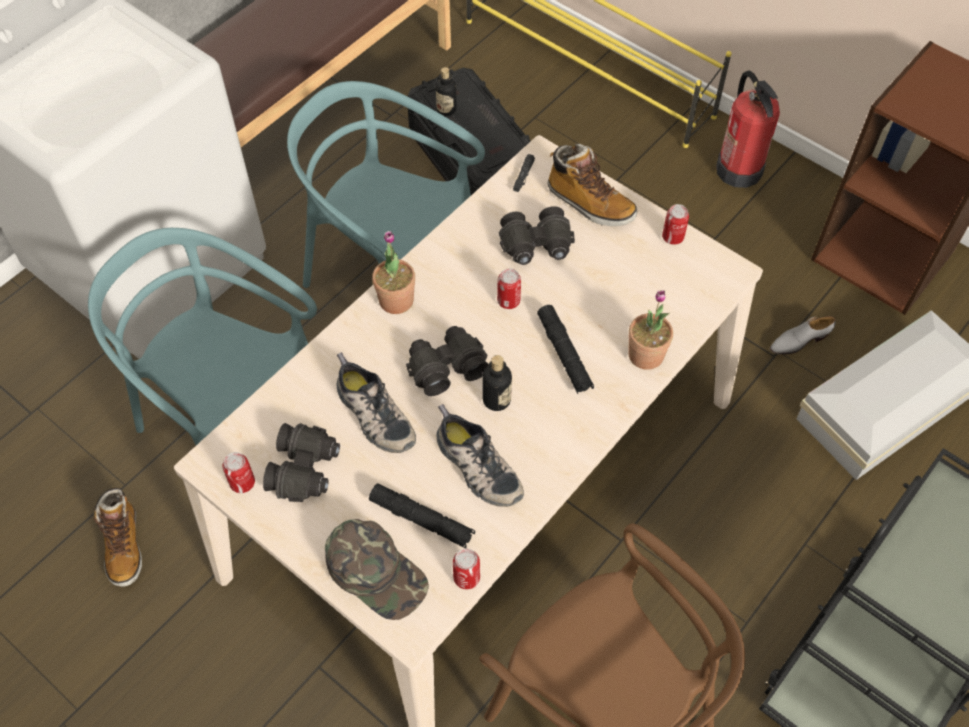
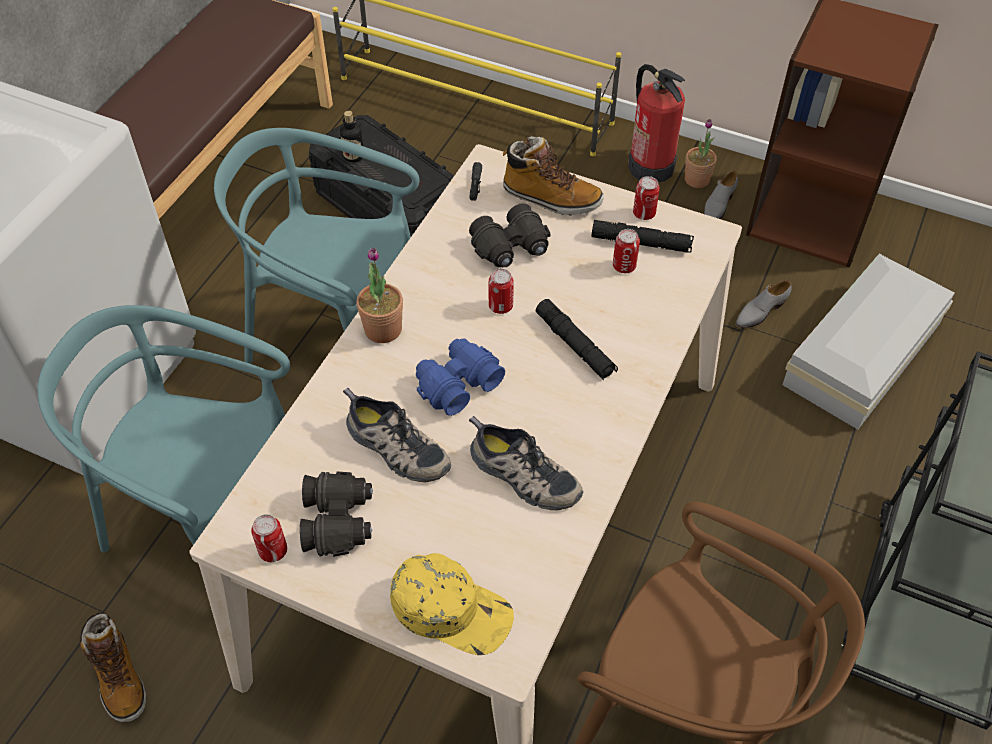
camera: 15 degrees left, 5 degrees down
green cap [325,519,429,620] -> yellow cap [390,553,514,655]
black flashlight [369,483,475,548] -> black flashlight moved to [592,220,694,253]
black binoculars [406,326,489,396] -> blue binoculars [416,338,505,416]
can [453,549,480,589] -> can moved to [613,229,640,273]
bottle [482,355,512,411] -> none
potted plant [628,290,673,370] -> potted plant moved to [685,119,717,188]
none -> grey shoe [704,171,738,219]

